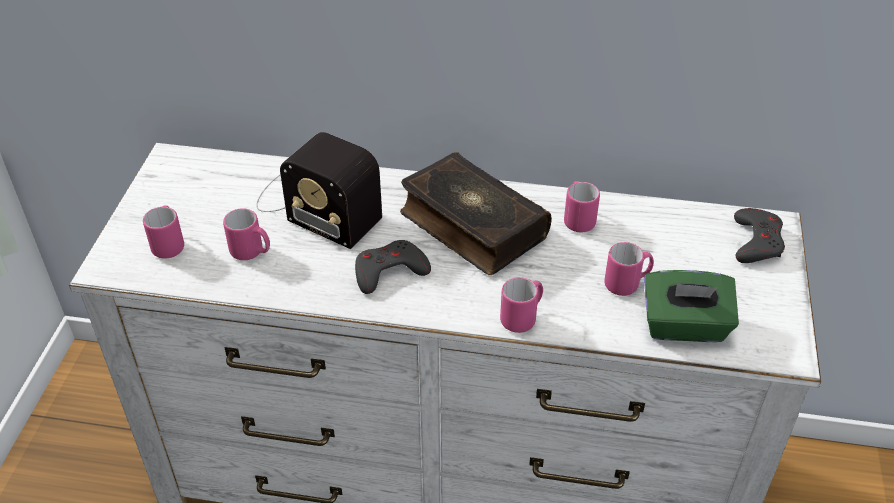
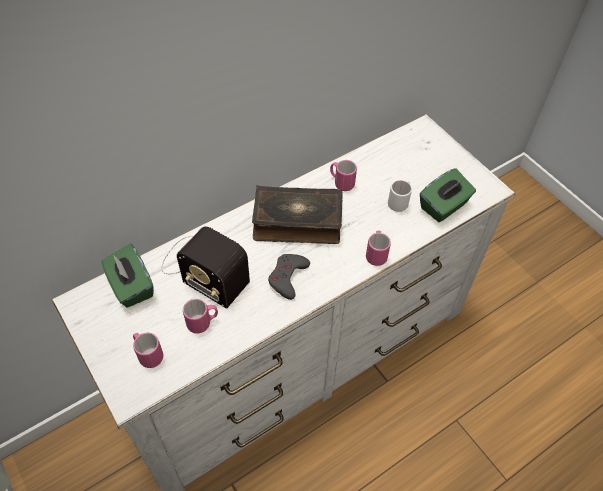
camera: 45 degrees left, 10 degrees up
radio [256,132,382,249] -> radio turned 45 degrees clockwise [161,226,250,309]
pink mug [604,242,654,296] -> white mug [388,180,412,212]
grey game controller [734,208,785,263] -> none
none -> green tissue box [102,244,154,307]

